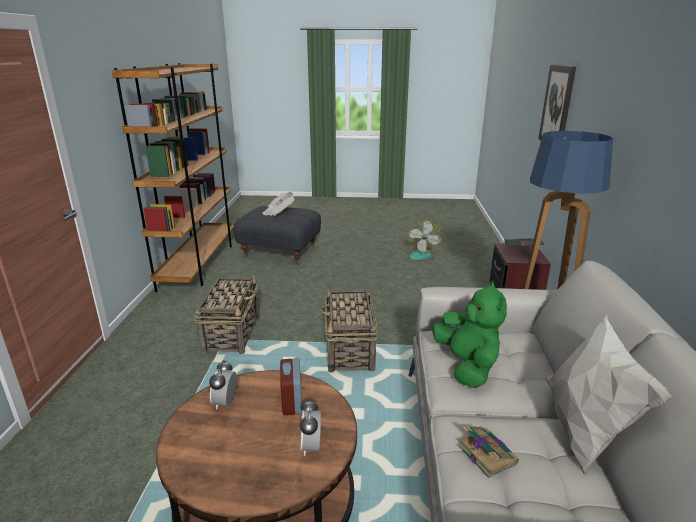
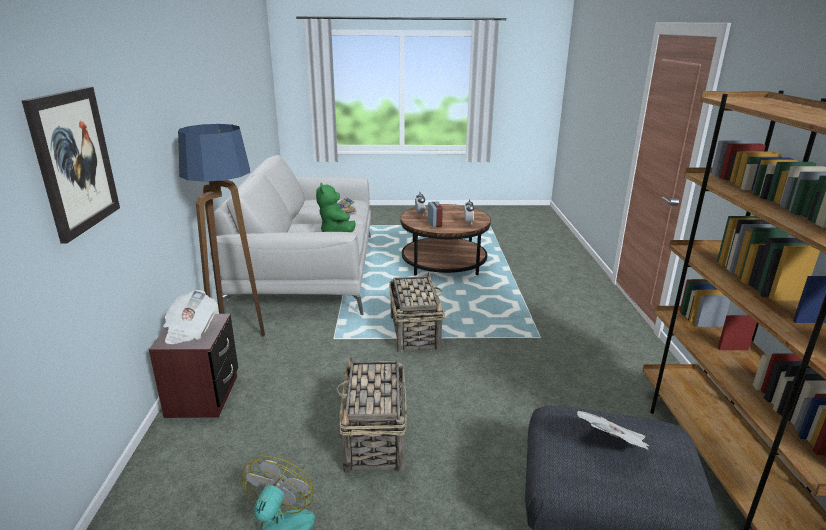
camera: 175 degrees right, 0 degrees up
basket [194,274,260,354] -> basket moved to [336,357,407,473]
white pillow [545,311,673,476] -> none

